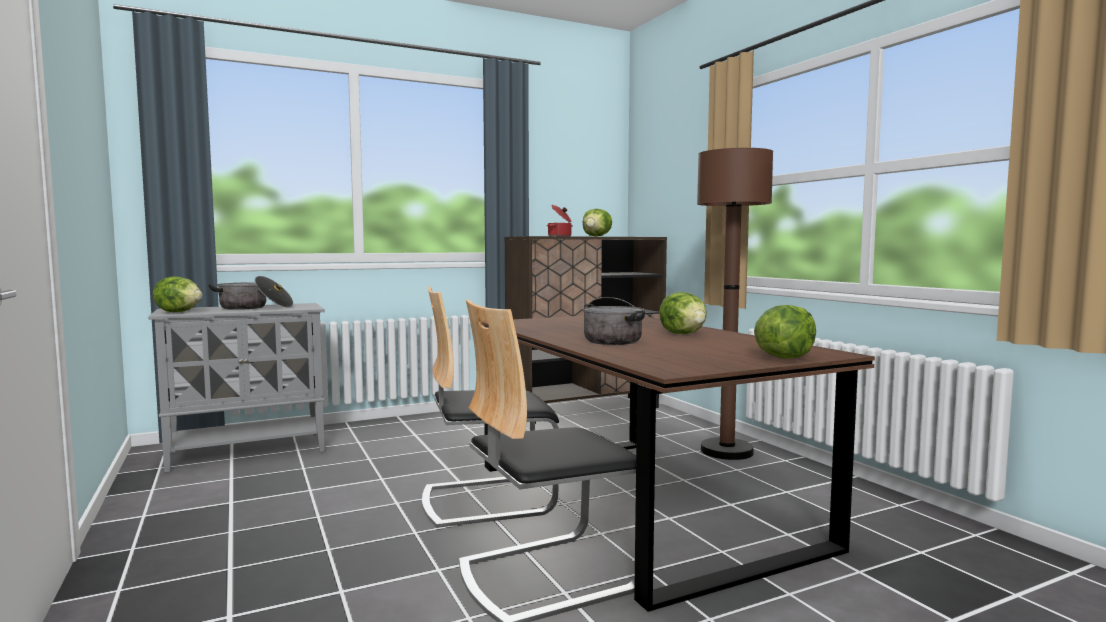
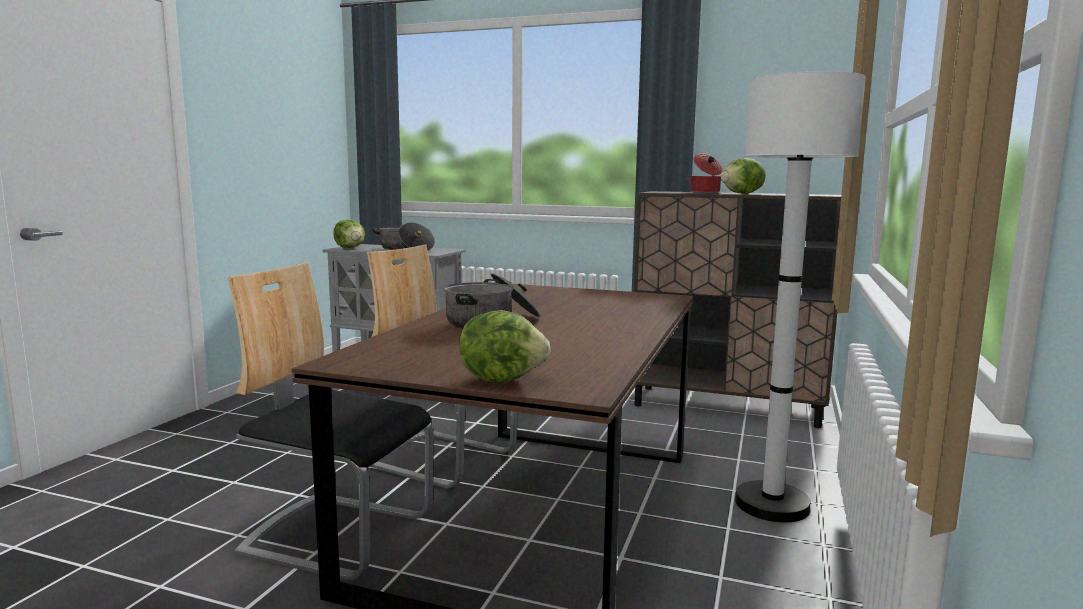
camera: 45 degrees right, 5 degrees up
lettuce [659,292,707,334] -> none
brown floor lamp [697,148,773,460] -> white floor lamp [735,71,866,522]

